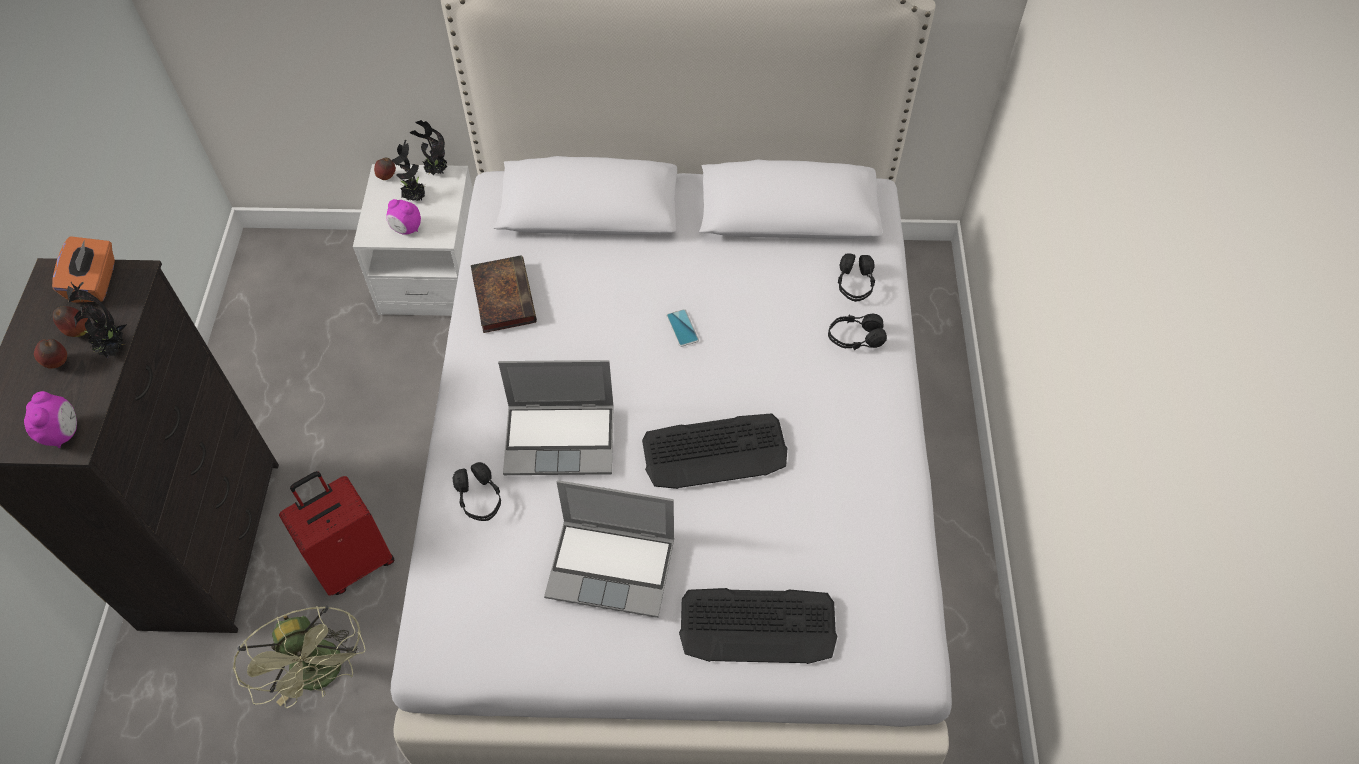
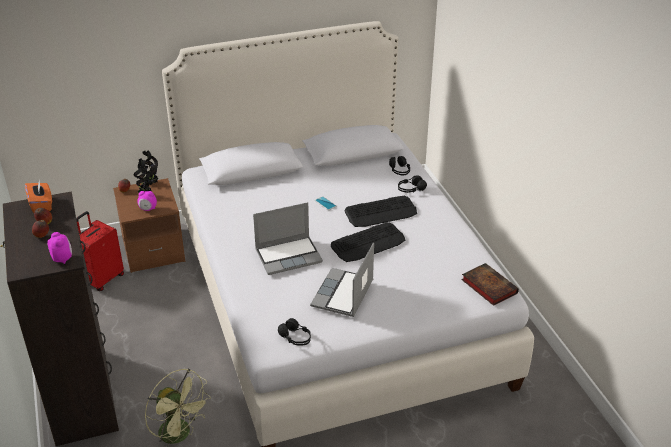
camera: 20 degrees left, 20 degrees down
potted plant [67,282,127,357] -> none
red suitcase [279,471,394,596] -> red suitcase moved to [76,211,124,291]
white nightstand [353,164,473,316] -> brown nightstand [113,178,185,273]
black headphones [453,462,501,521] -> black headphones moved to [278,318,311,345]
book [471,255,537,333] -> book moved to [462,263,519,306]
laptop [544,480,674,618] -> laptop turned 120 degrees clockwise [310,243,374,317]
keyboard [679,588,838,664] -> keyboard moved to [345,195,417,227]

